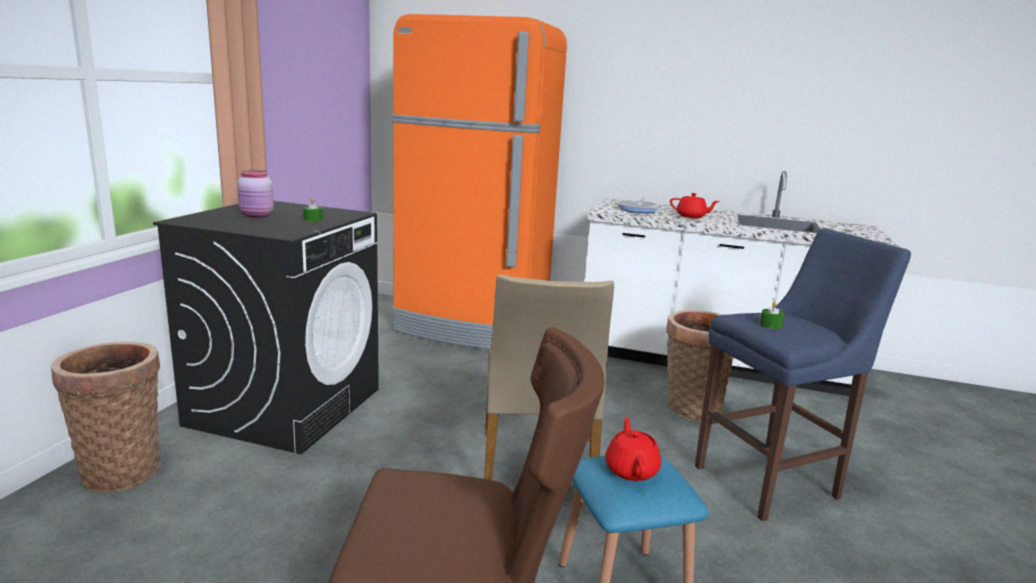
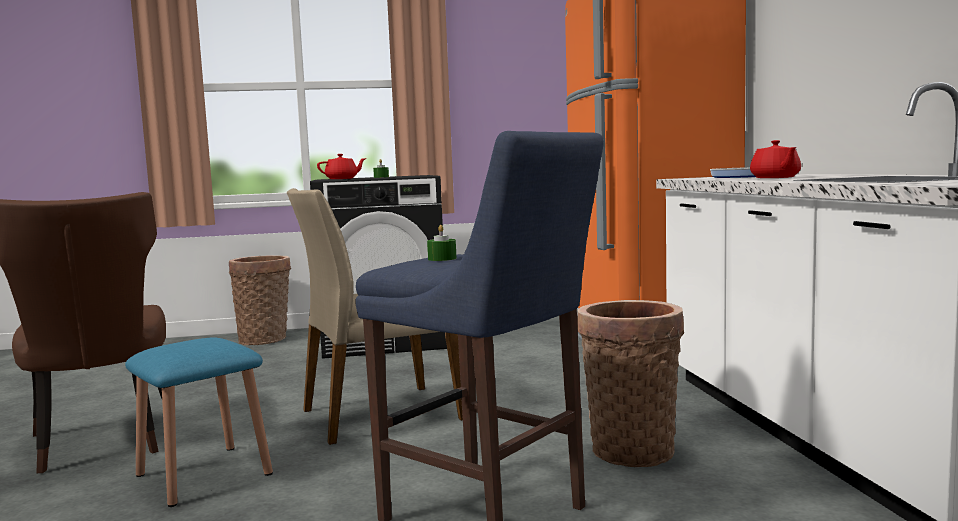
camera: 65 degrees right, 10 degrees down
pink jar [237,170,274,218] -> none
red teapot [605,417,661,481] -> red teapot moved to [317,154,367,179]

